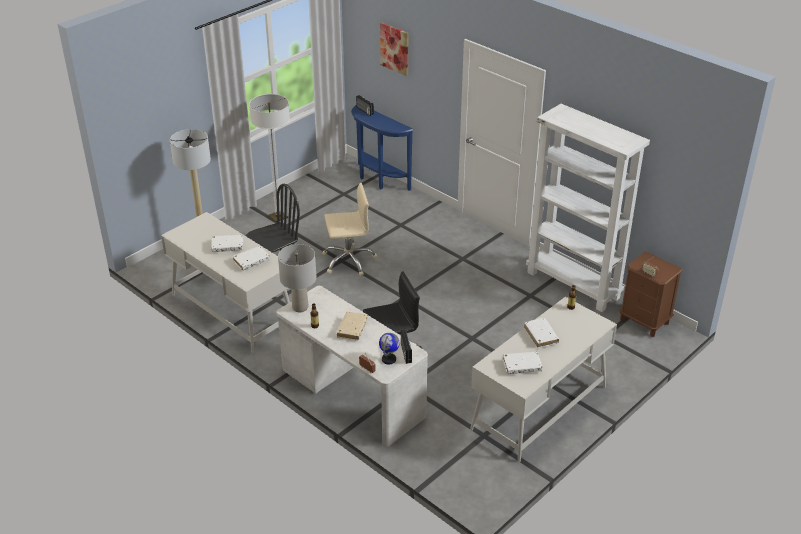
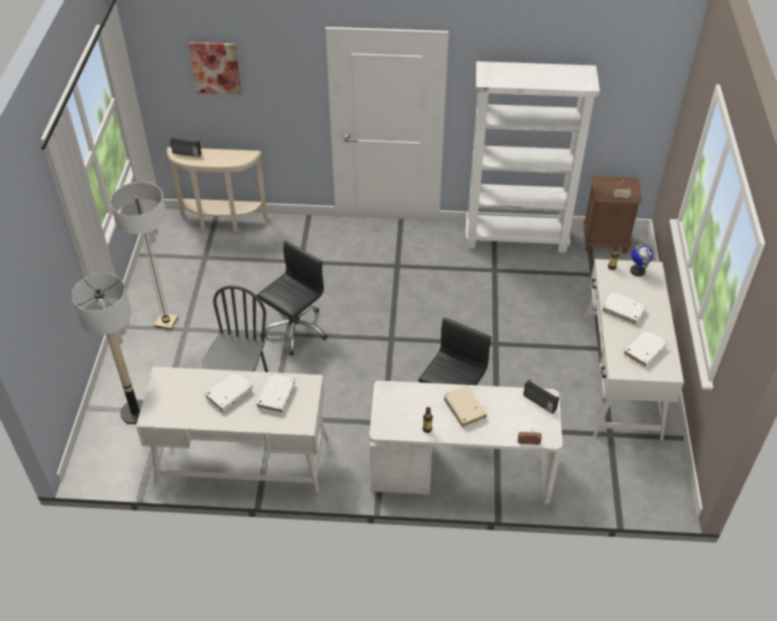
camera: 40 degrees left, 10 degrees up
grey table lamp [278,244,317,312] -> none
beige office chair [322,183,377,276] -> black office chair [257,240,328,356]
blue console table [351,105,413,191] -> beige console table [167,147,267,232]
globe [379,333,400,364] -> globe moved to [630,244,653,277]

